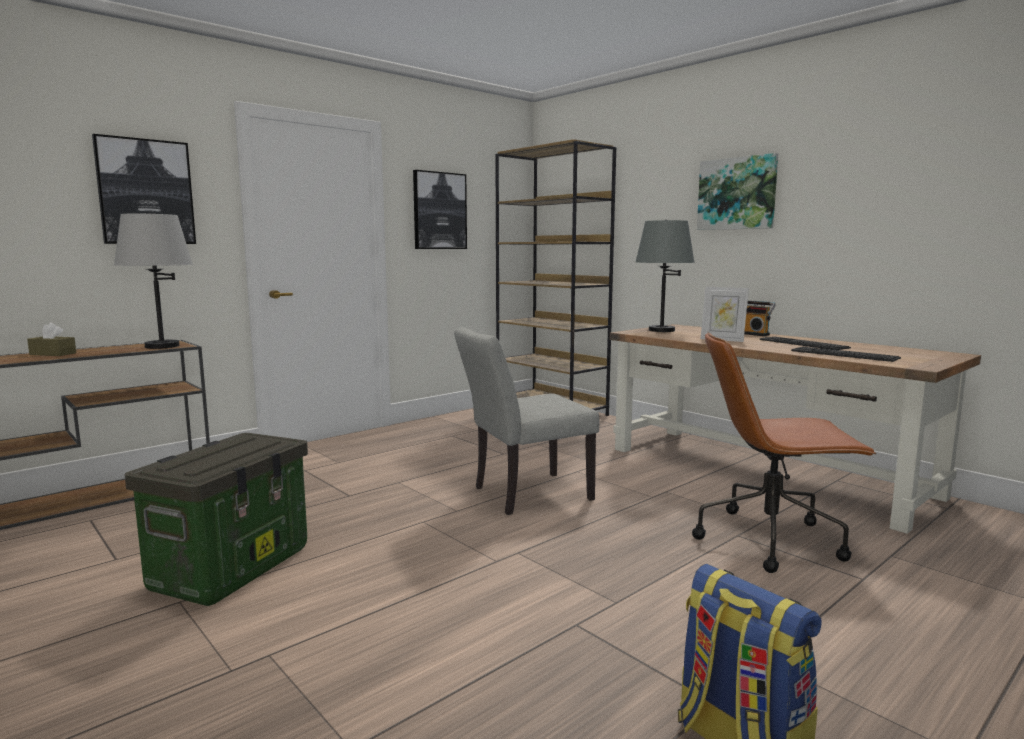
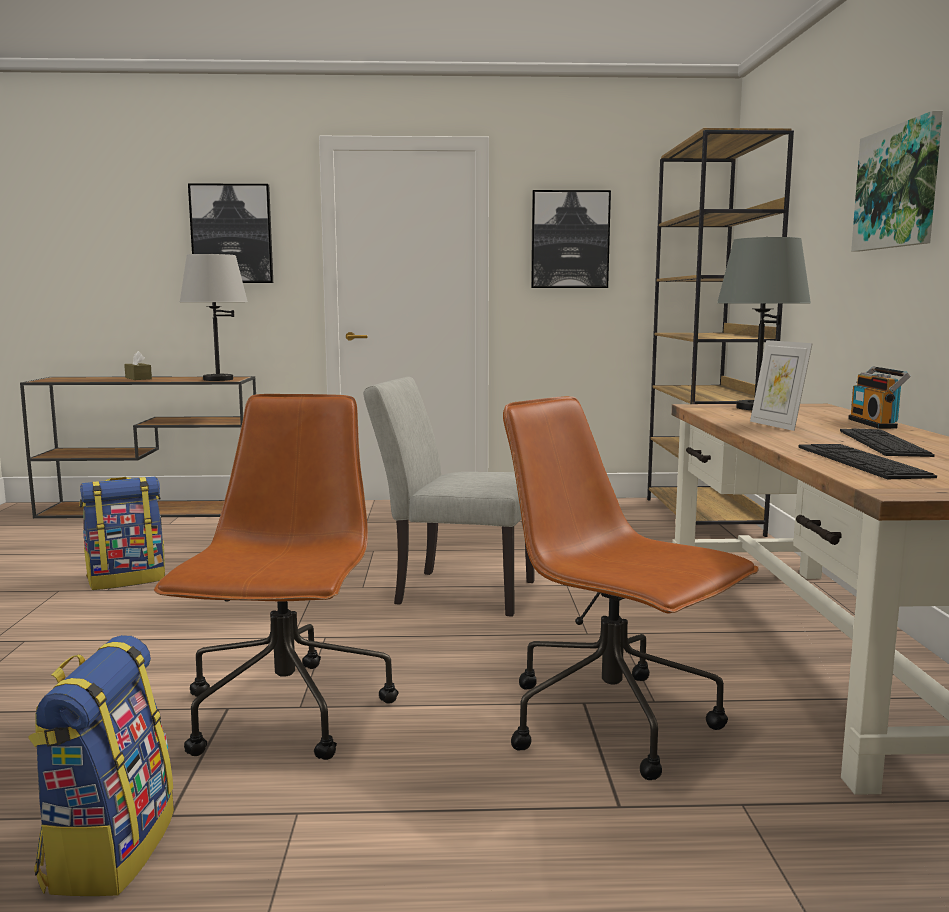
camera: 40 degrees right, 0 degrees up
storage box [125,433,308,606] -> backpack [80,477,165,590]
none -> brown office chair [154,394,399,760]

